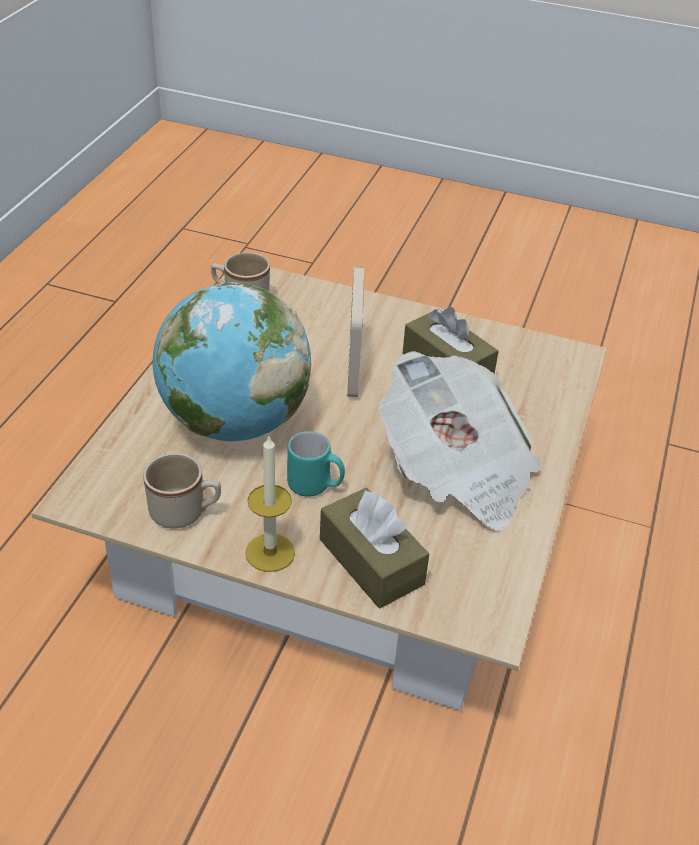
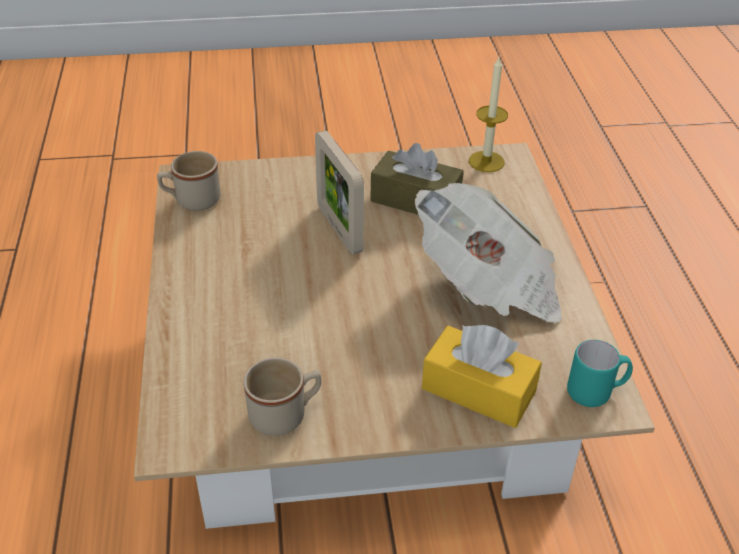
camera: 25 degrees left, 0 degrees up
globe [153,282,311,441] -> none
candle [245,436,295,572] -> candle moved to [469,57,508,172]
turquoise mug [287,431,345,497] -> turquoise mug moved to [567,340,633,407]
brown tissue box [320,488,429,608] -> yellow tissue box [422,325,542,428]

